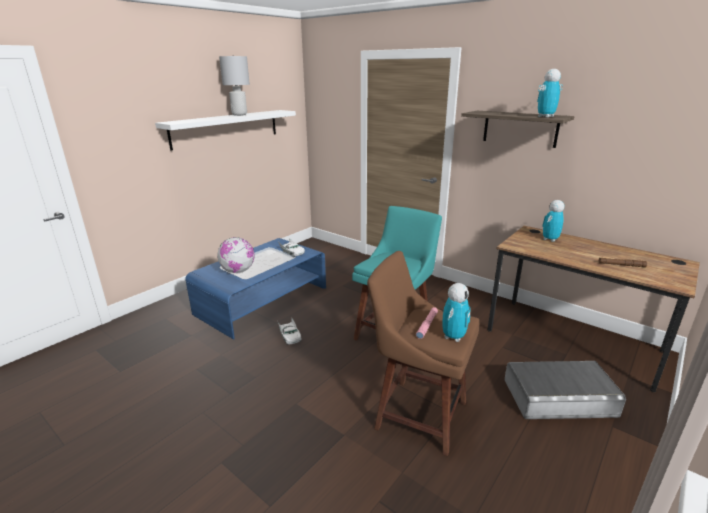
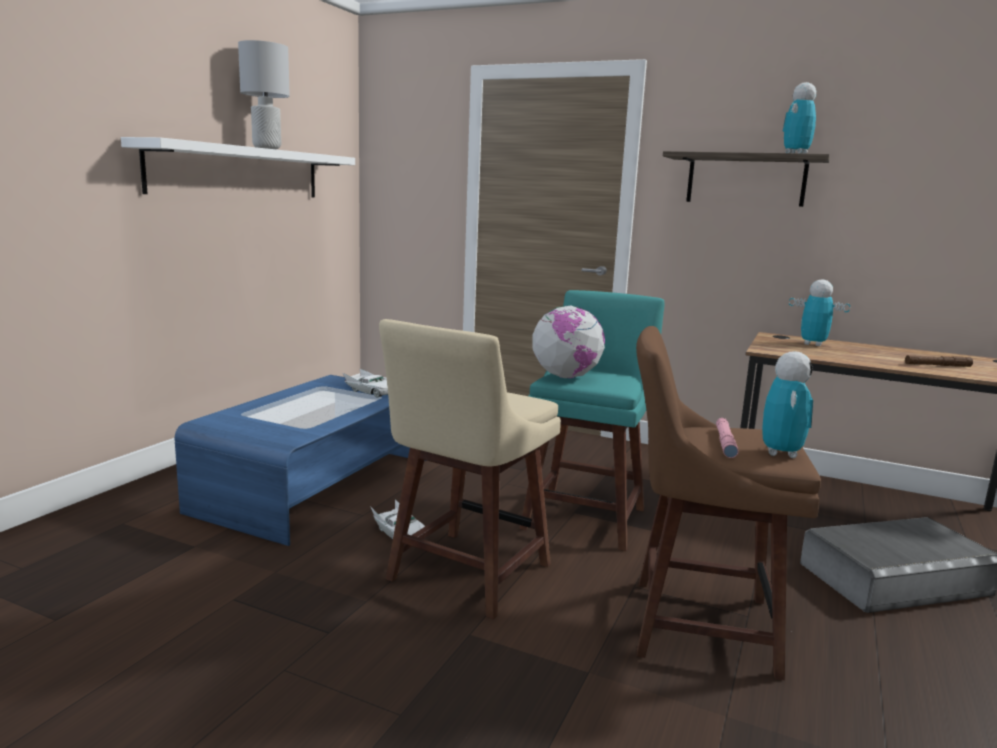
camera: 15 degrees left, 10 degrees down
globe [217,237,254,273] -> globe moved to [533,305,605,378]
toy robot [542,200,564,242] -> toy robot turned 90 degrees clockwise [789,279,850,346]
none -> beige stool [379,319,561,619]

